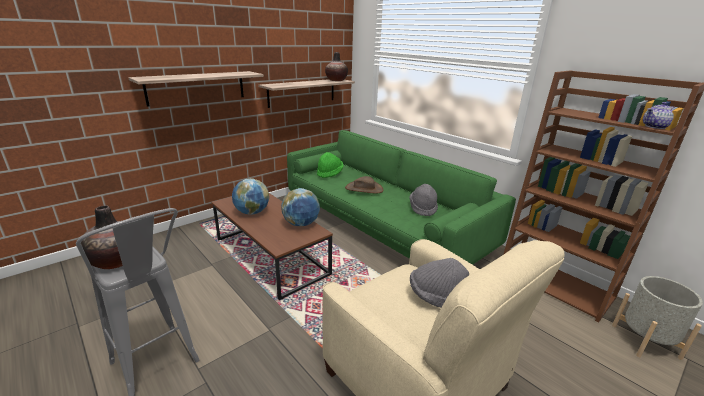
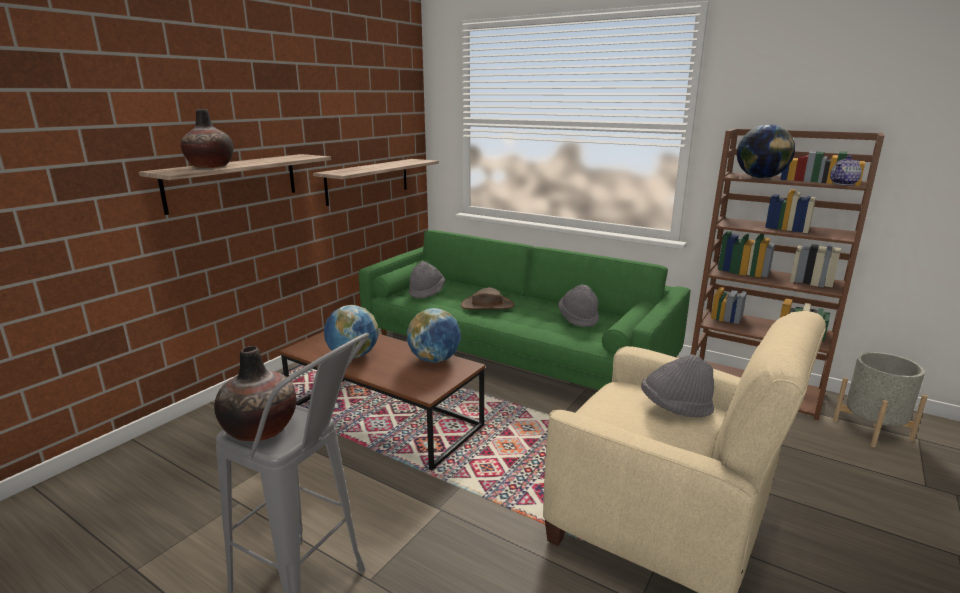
camera: 15 degrees left, 5 degrees down
green hat [317,152,344,178] -> grey hat [409,261,445,299]
vase [325,52,348,81] -> vase moved to [181,109,233,168]
none -> globe [737,124,795,178]

